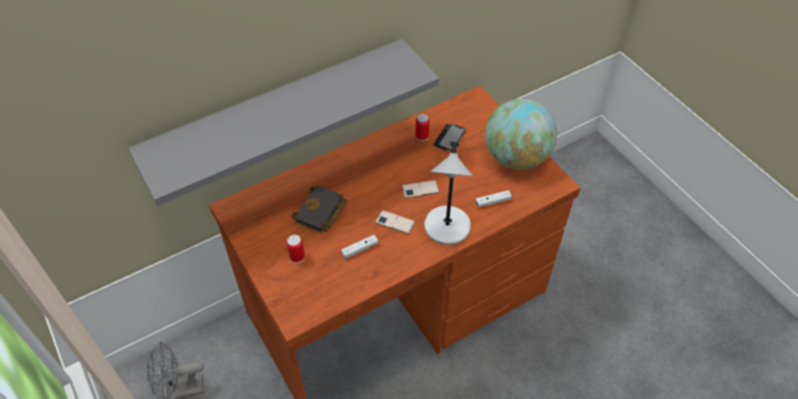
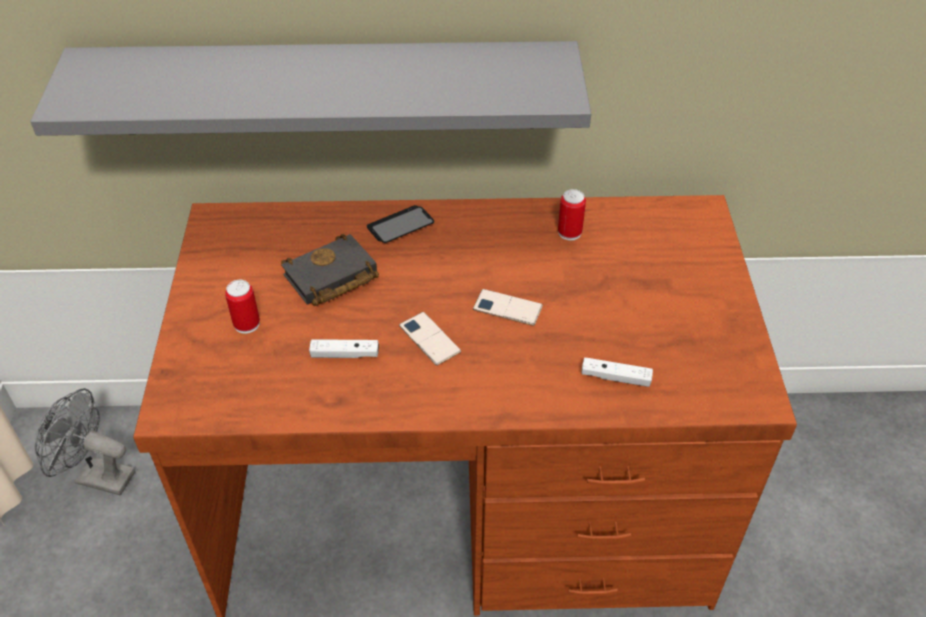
camera: 30 degrees right, 5 degrees down
grey table lamp [424,142,473,245] -> none
phone [433,124,466,151] -> phone moved to [367,205,434,243]
globe [485,98,557,170] -> none

